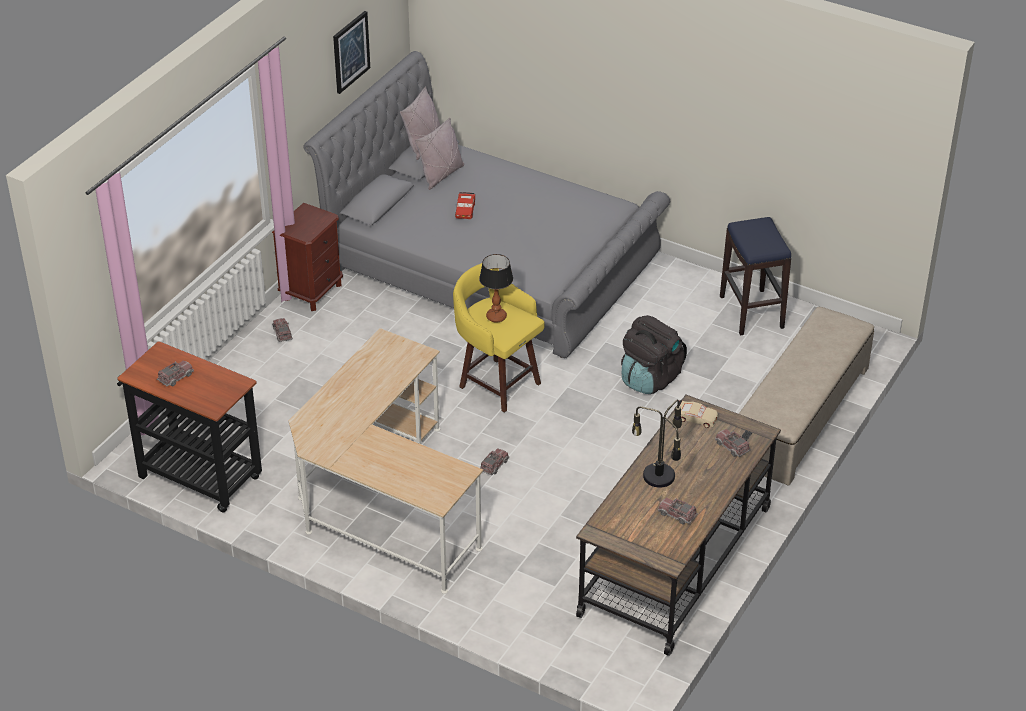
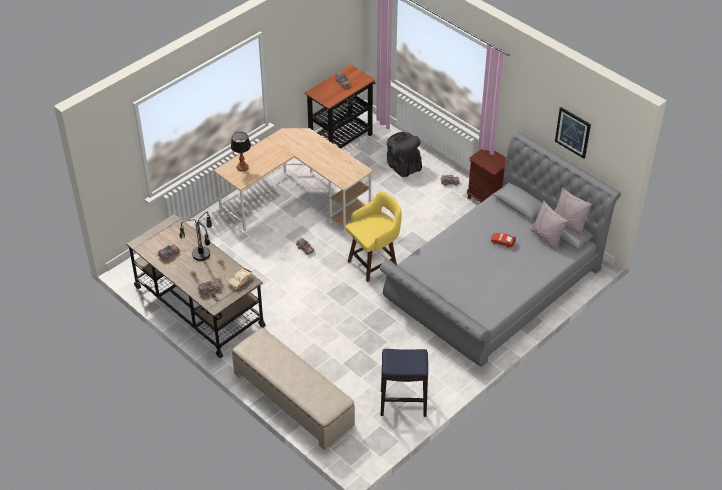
camera: 105 degrees right, 5 degrees up
table lamp [479,254,513,323] -> table lamp moved to [231,132,251,172]
black backpack [621,315,687,394] -> black backpack moved to [387,132,422,177]

